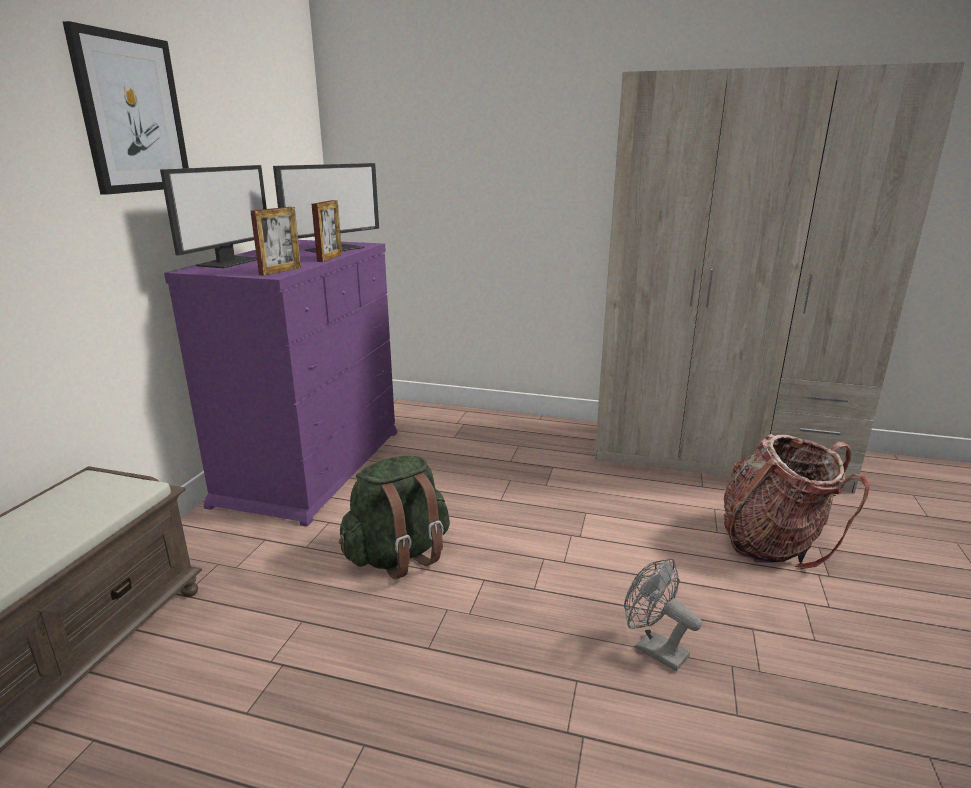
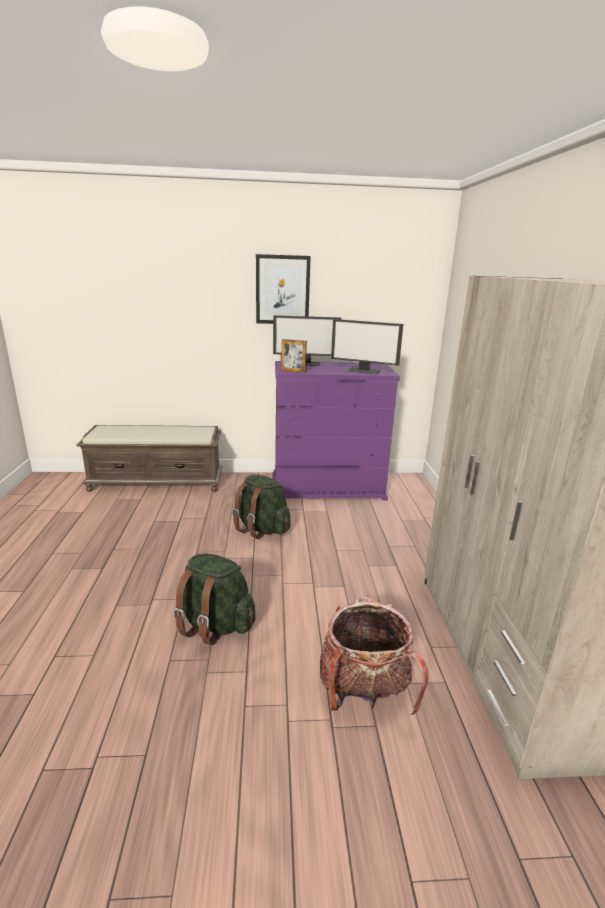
camera: 70 degrees right, 0 degrees up
picture frame [311,200,342,262] -> none
grey fan [624,558,702,671] -> green backpack [173,554,256,645]

